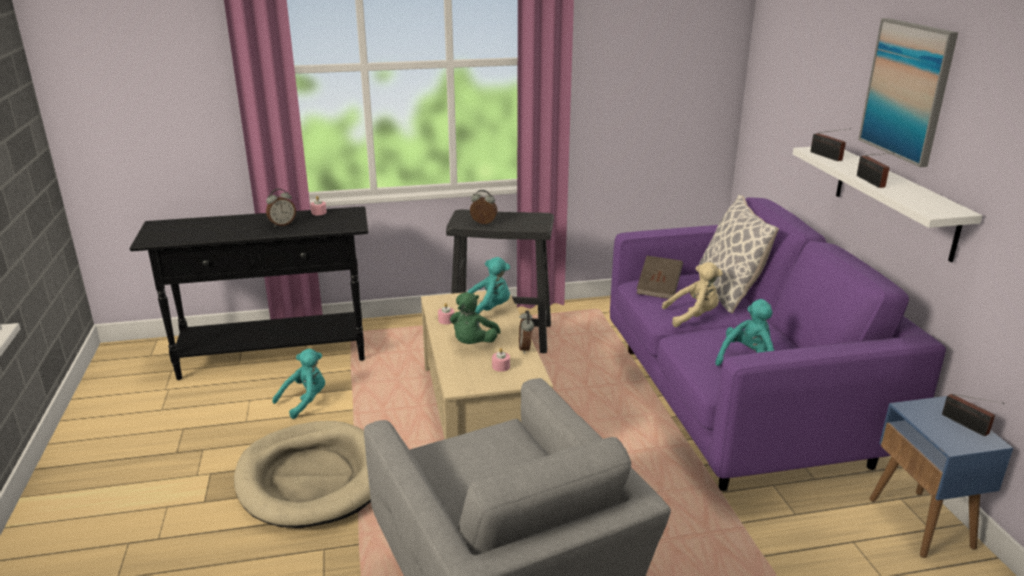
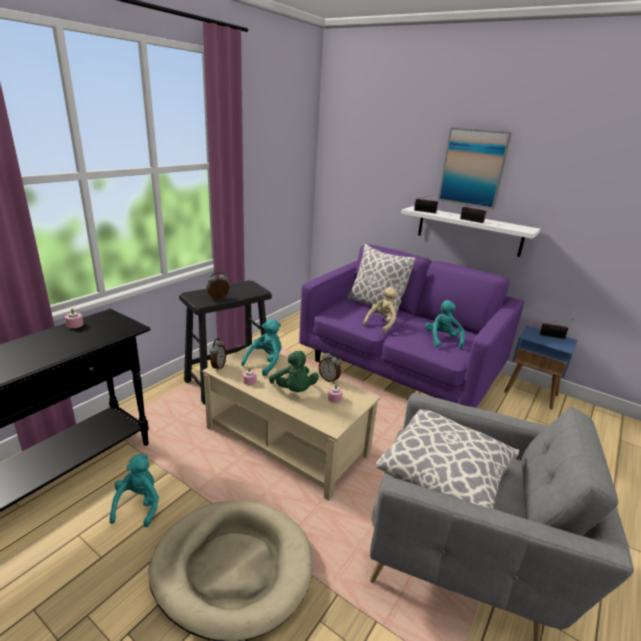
camera: 45 degrees left, 0 degrees up
alarm clock [266,189,296,227] -> alarm clock moved to [209,339,226,371]
brown book [637,256,683,299] -> none
none -> pillow [375,409,520,509]

